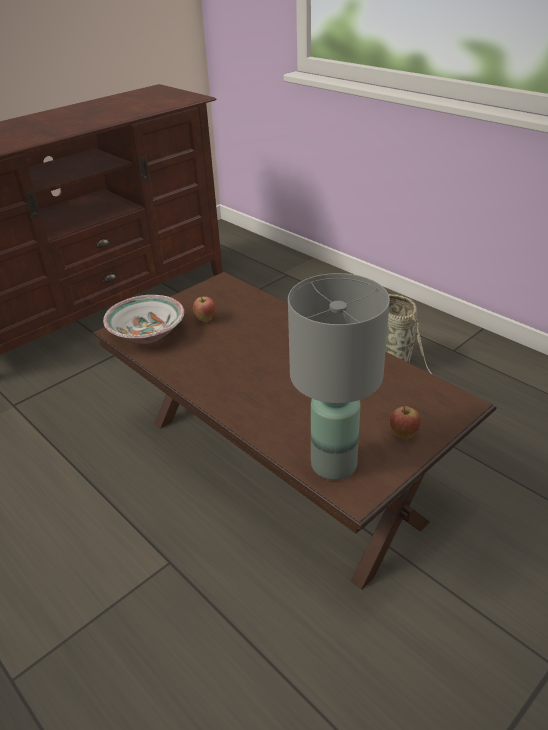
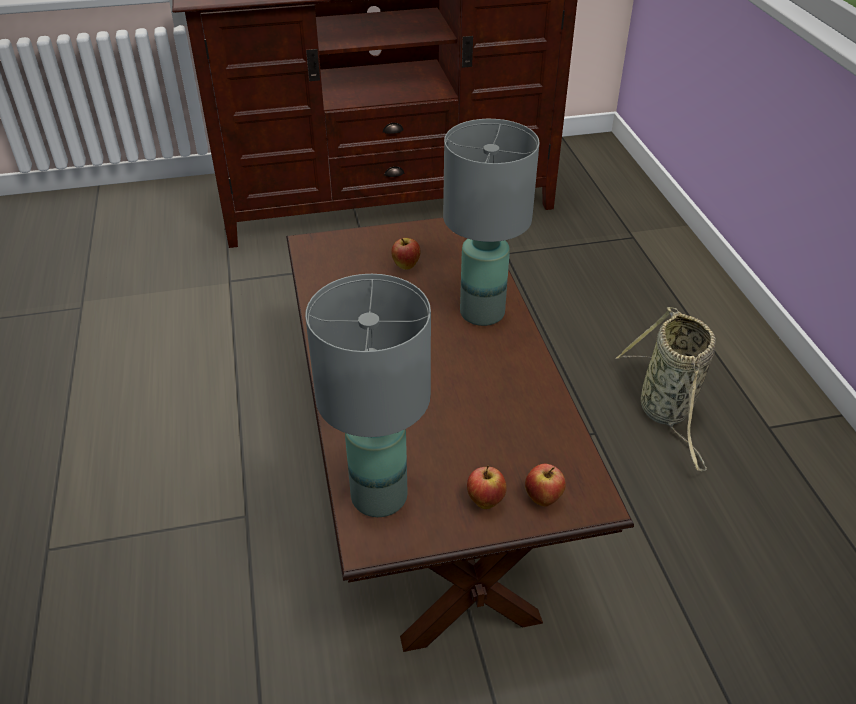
camera: 30 degrees right, 5 degrees up
bowl [103,295,184,344] -> none
none -> grey table lamp [443,119,539,326]
none -> apple [525,464,566,507]

